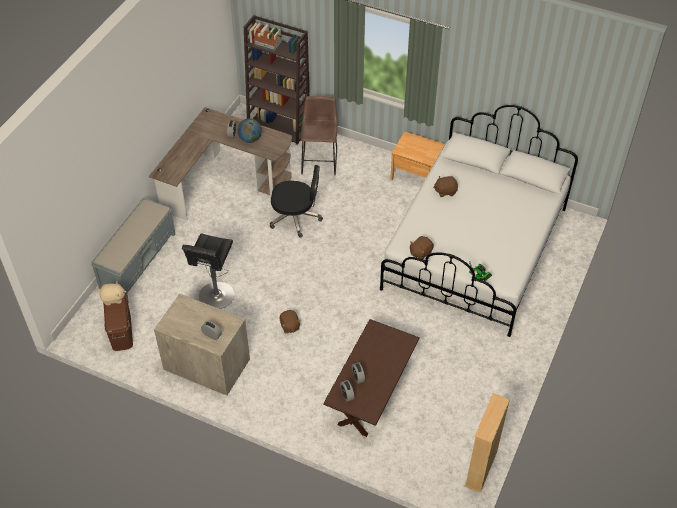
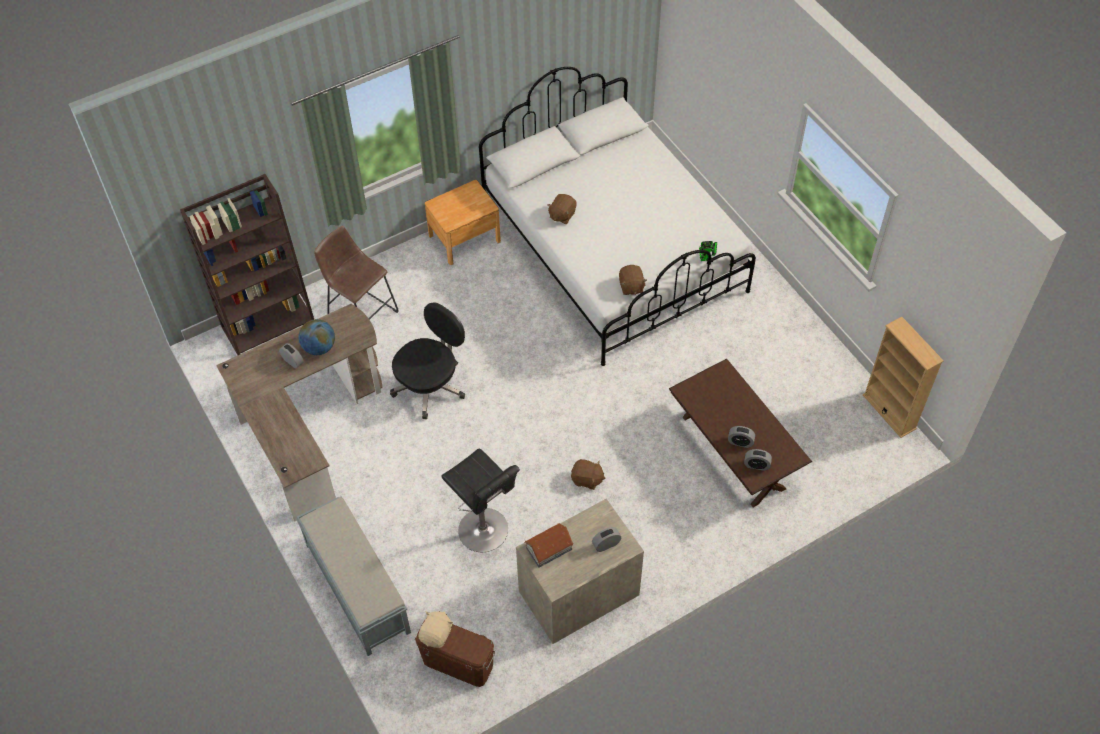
camera: 55 degrees left, 5 degrees up
toy house [253,29,282,52] -> toy house moved to [524,523,574,568]

